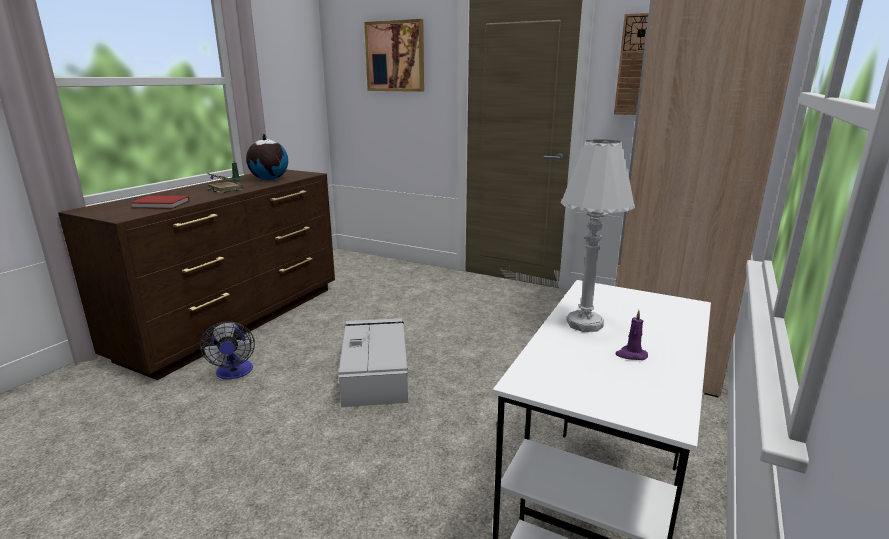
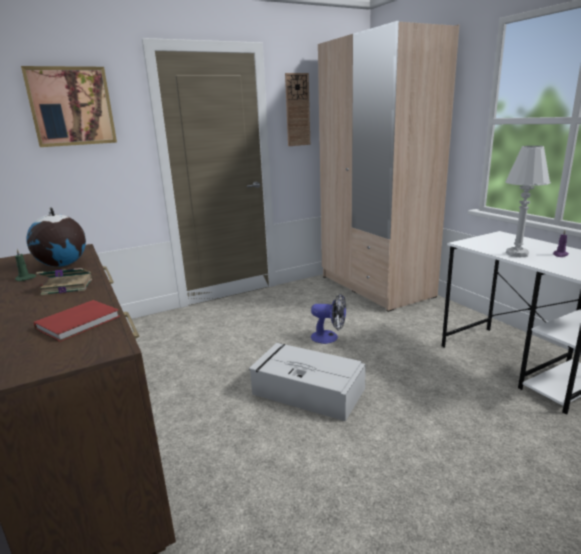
camera: 55 degrees left, 0 degrees up
fan [200,321,255,379] -> fan moved to [311,294,346,344]

